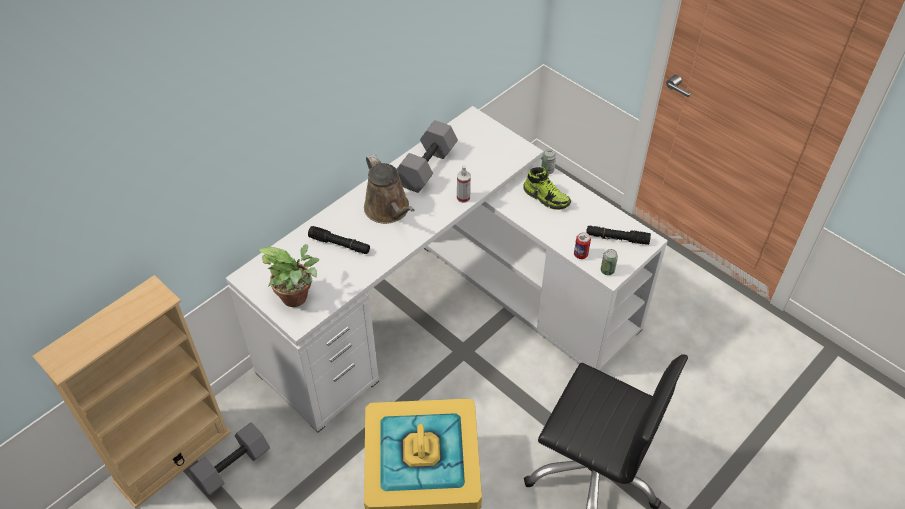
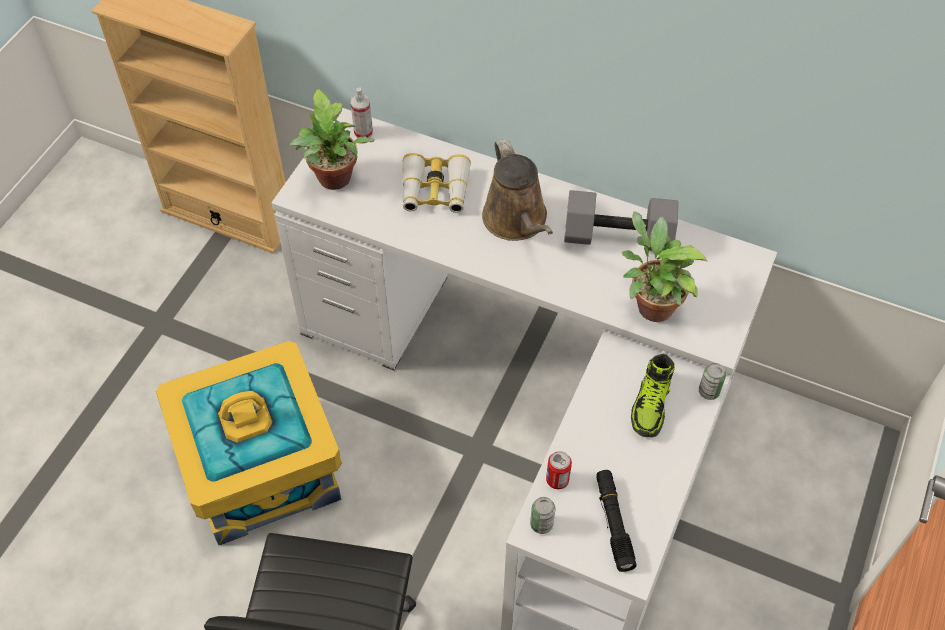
camera: 70 degrees right, 5 degrees up
grey dumbbell [188,422,270,496] -> none
black flashlight [308,226,370,254] -> binoculars [402,153,471,213]
brown watering can [364,154,414,224] -> brown watering can turned 60 degrees counterclockwise [482,139,553,241]
spray bottle [457,165,471,203] -> spray bottle moved to [351,87,373,138]
none -> potted plant [622,211,708,322]

